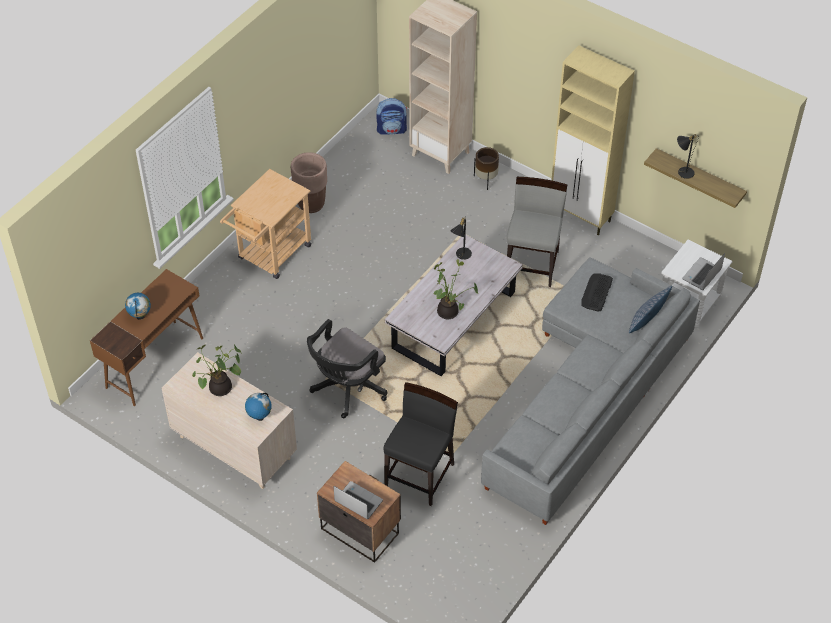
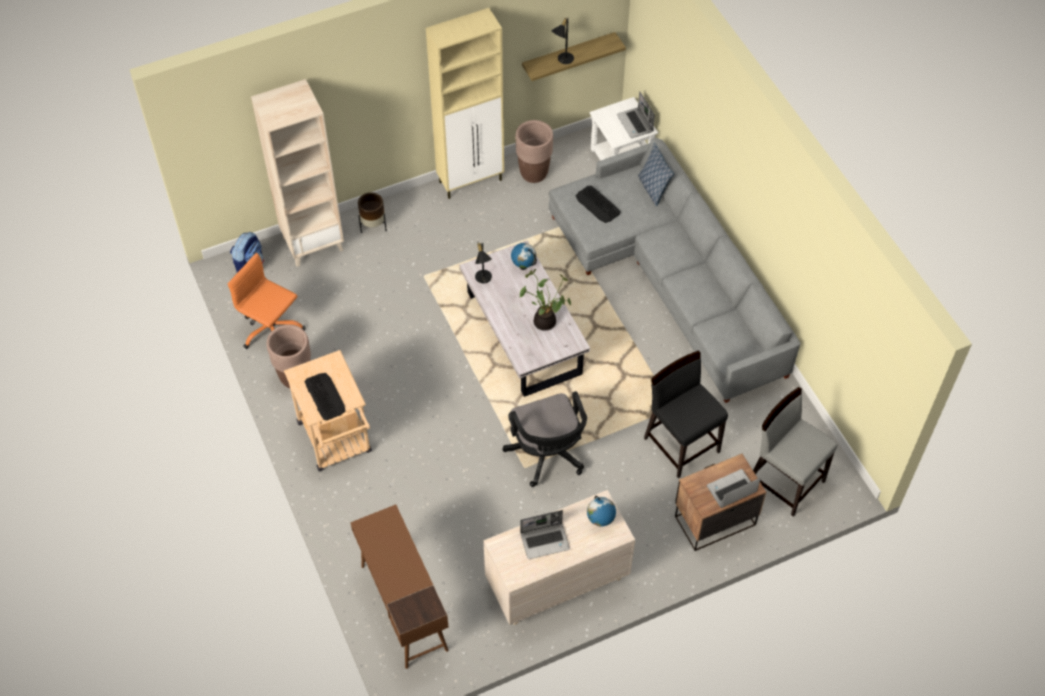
camera: 60 degrees left, 5 degrees up
globe [125,293,151,320] -> globe moved to [511,243,537,270]
potted plant [192,344,242,396] -> laptop [520,510,570,559]
grey chair [507,177,567,287] -> grey chair moved to [753,387,837,516]
none -> orange office chair [228,253,306,349]
none -> keyboard [305,373,345,420]
none -> brown planter [515,120,553,183]

